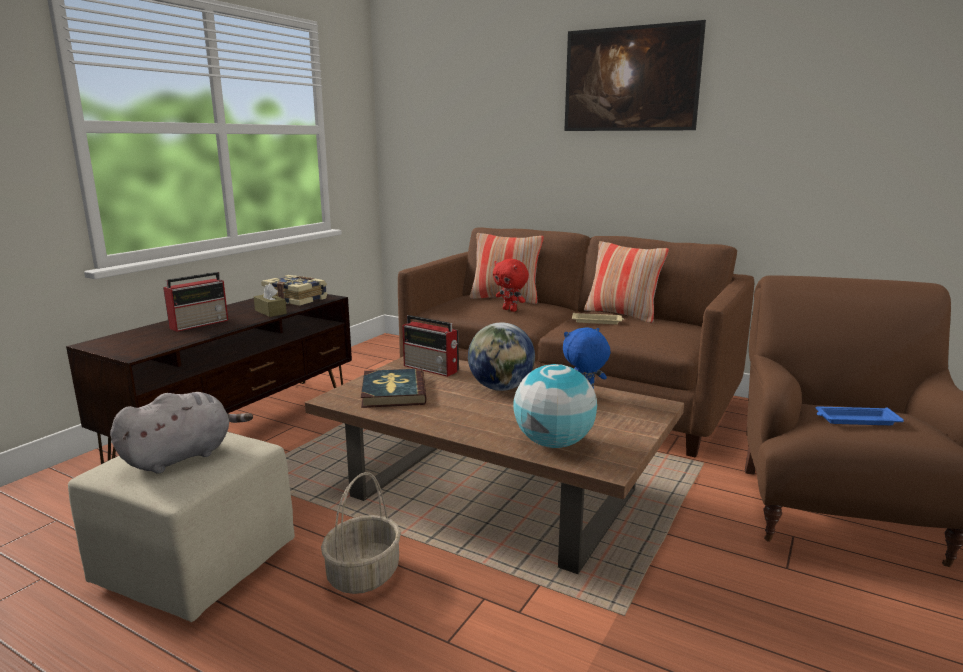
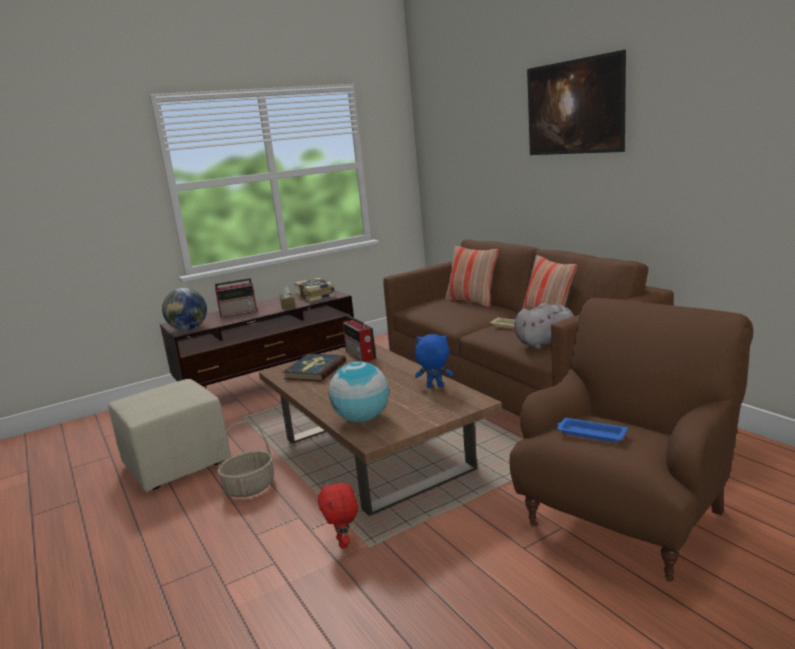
camera: 30 degrees right, 0 degrees up
grey plush toy [110,392,253,474] -> grey plush toy moved to [514,303,574,349]
globe [468,322,535,391] -> globe moved to [162,288,207,331]
red plush toy [493,259,529,312] -> red plush toy moved to [318,483,358,549]

